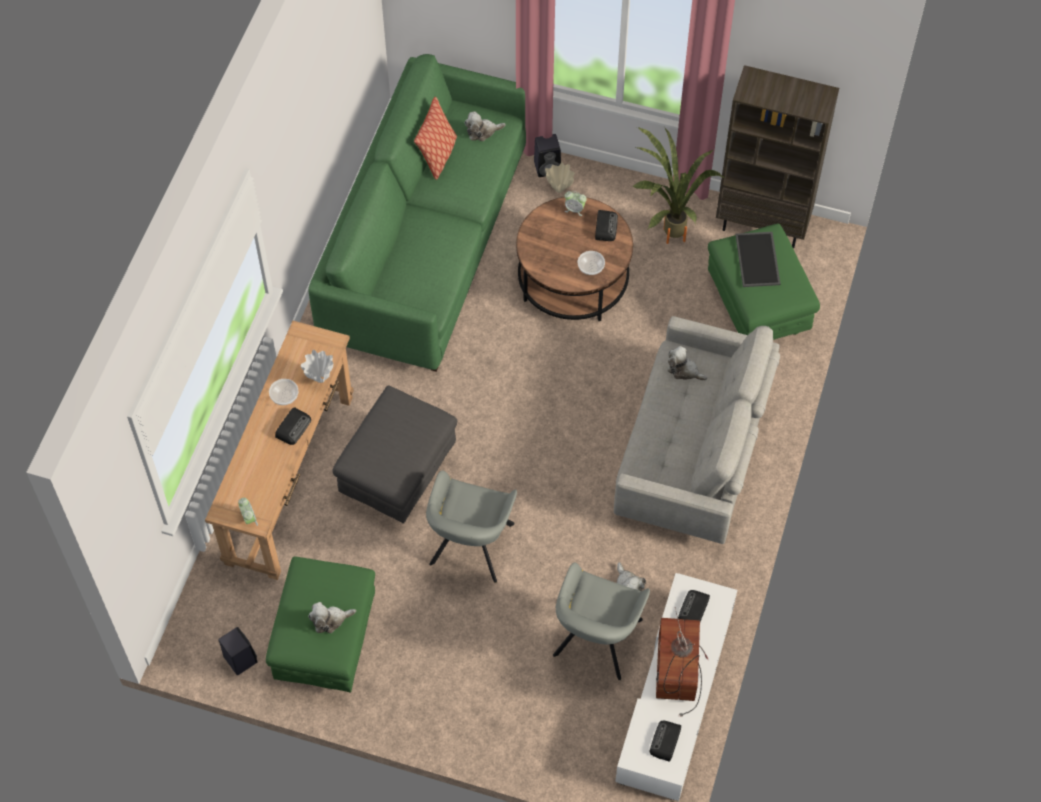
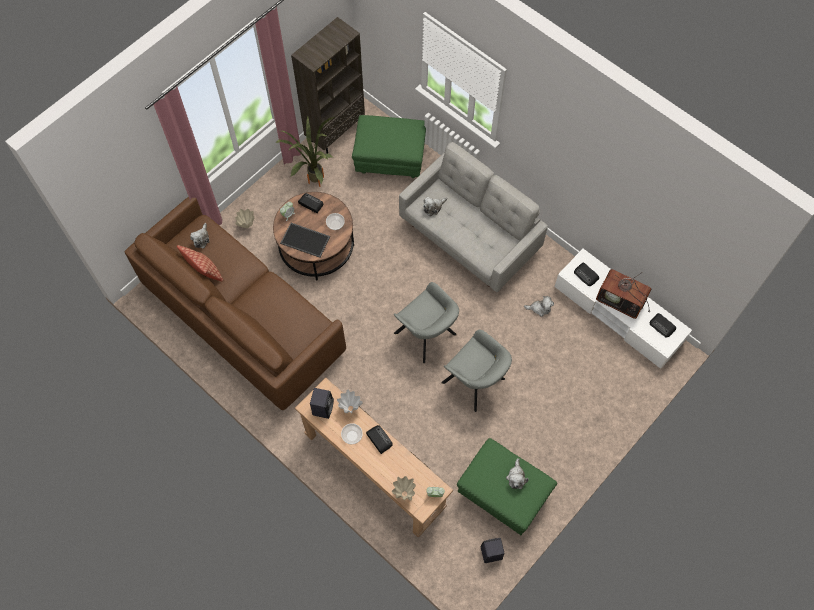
camera: 65 degrees left, 5 degrees up
green sofa [309,54,526,372] -> brown sofa [125,197,346,410]
grey ottoman [332,385,457,524] -> none
black speaker [534,134,561,177] -> black speaker moved to [310,388,334,419]
grey armchair [553,563,650,680] -> grey armchair moved to [394,282,459,363]
tray [736,232,780,287] -> tray moved to [280,223,330,258]
none -> beige vase [392,476,416,500]

